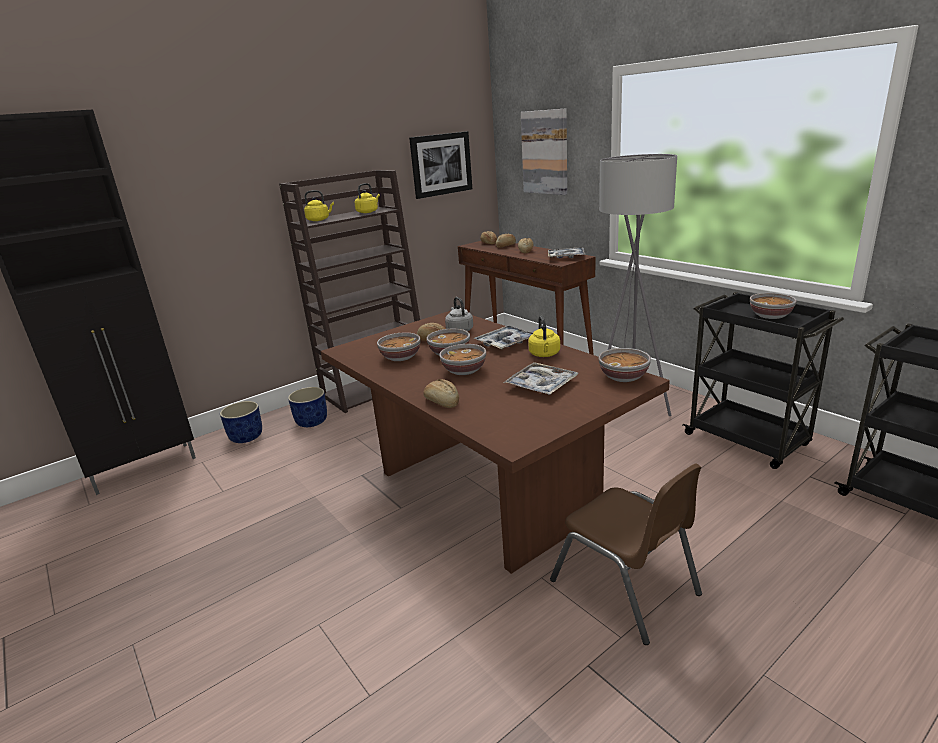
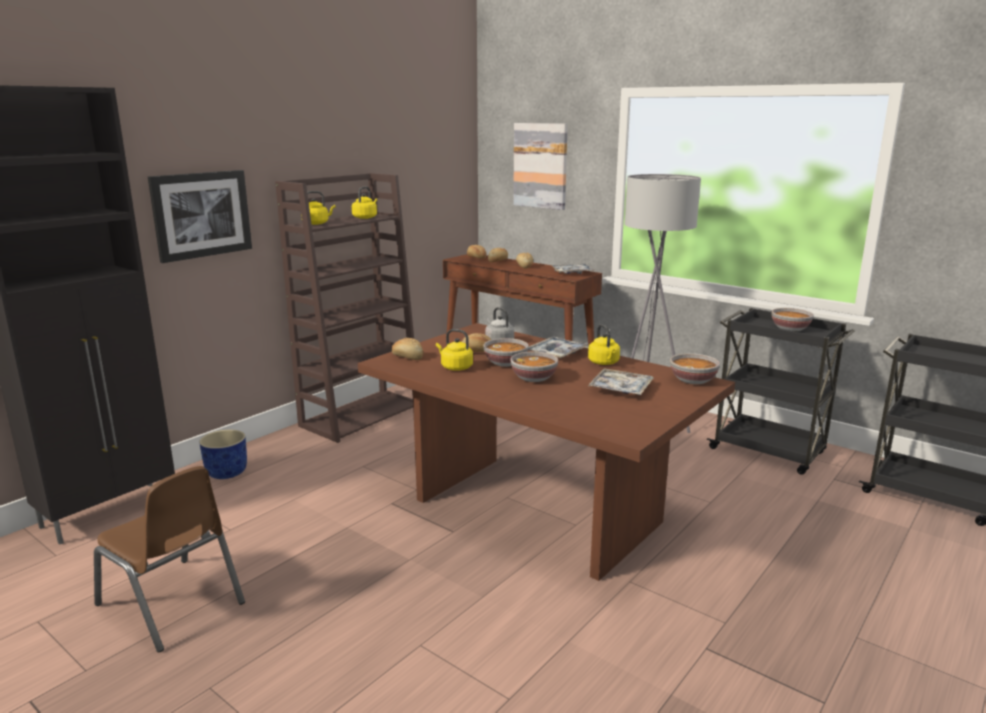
camera: 15 degrees left, 5 degrees down
blue planter [288,387,327,427] -> none
bowl [377,332,421,361] -> yellow kettle [436,329,473,371]
picture [409,131,472,199] -> picture moved to [148,170,252,263]
bread [423,379,459,408] -> bread moved to [391,338,424,360]
brown chair [550,463,702,645] -> brown chair moved to [94,466,245,653]

